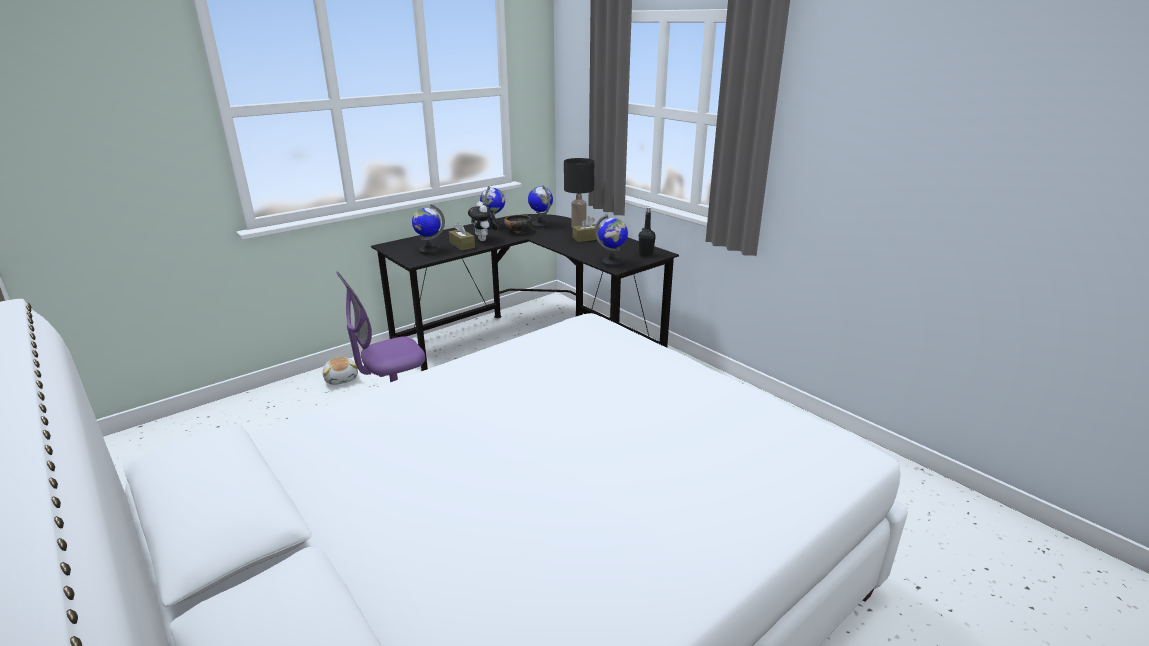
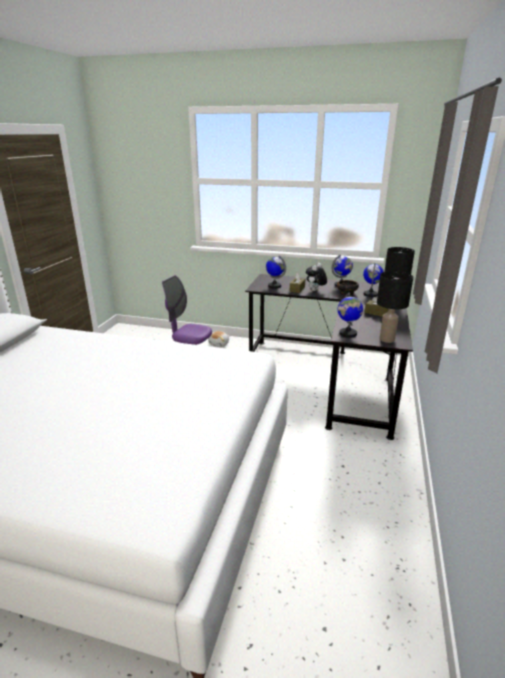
camera: 55 degrees right, 0 degrees up
black bottle [639,207,656,257] -> black table lamp [377,271,413,343]

